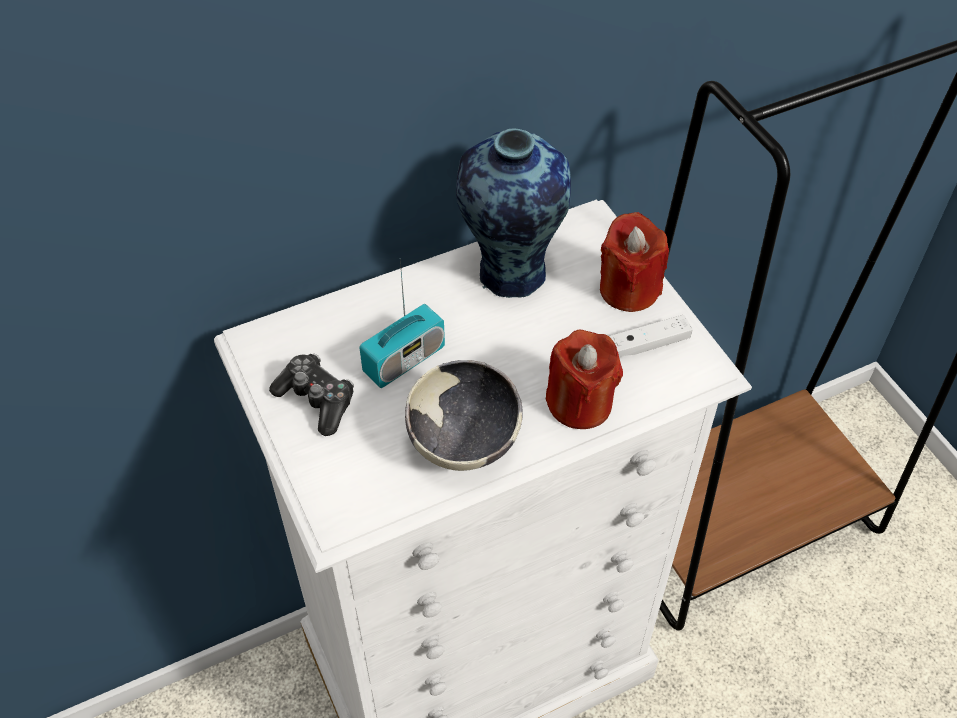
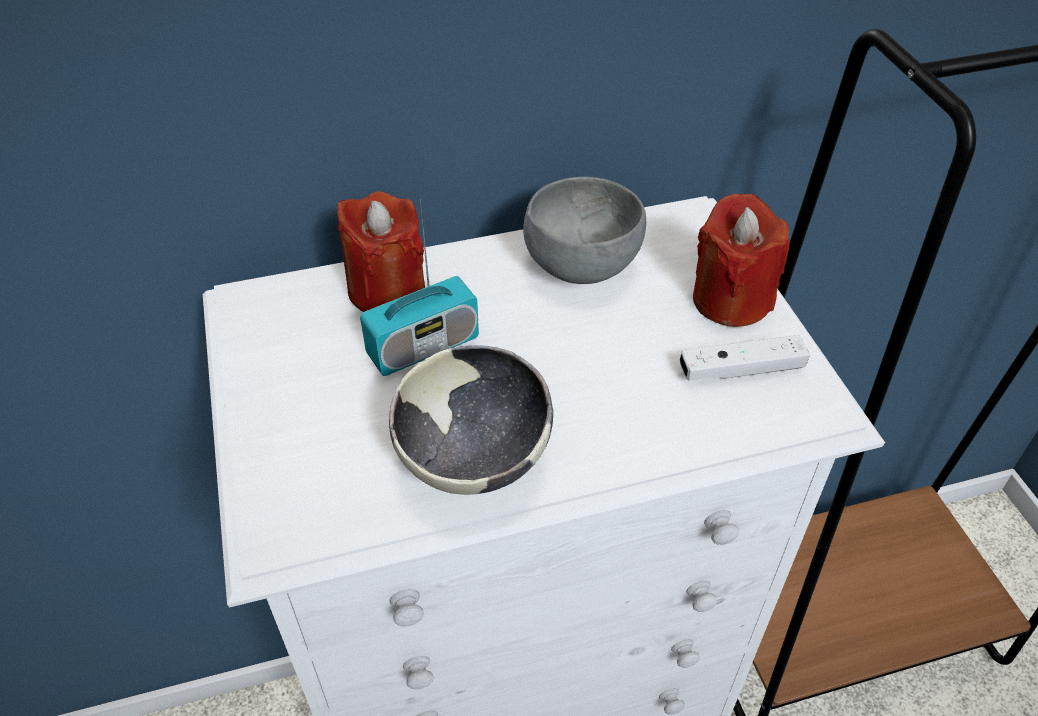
camera: 10 degrees right, 5 degrees down
game controller [269,354,354,436] -> none
vase [456,129,571,298] -> grey bowl [523,177,646,284]
red candle [545,330,623,429] -> red candle moved to [337,191,425,312]

